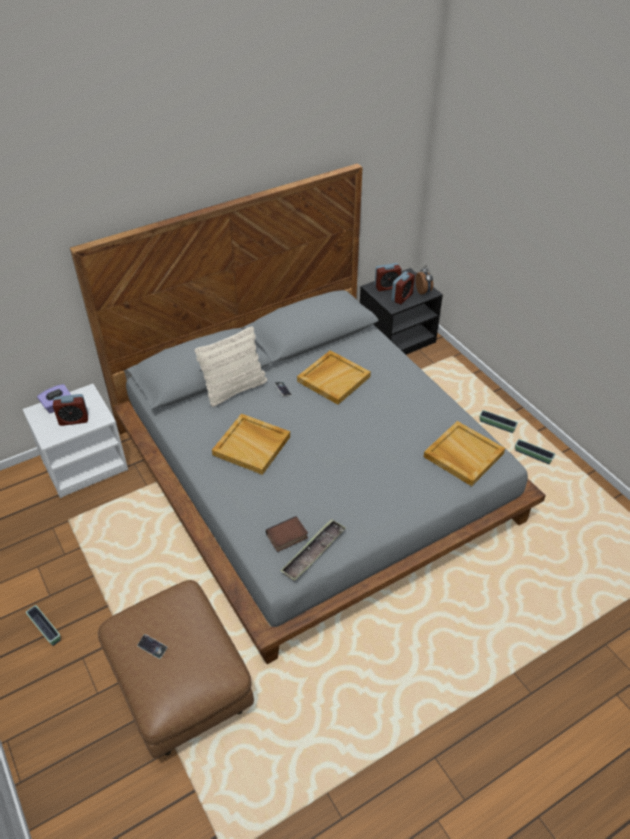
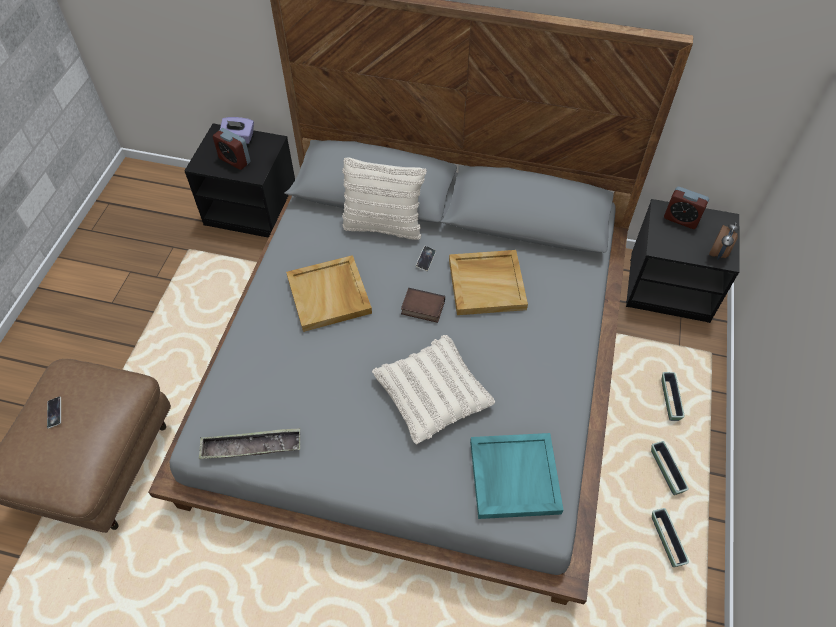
camera: 45 degrees right, 10 degrees up
white nightstand [22,384,128,498] -> black nightstand [185,123,295,238]
planter [26,605,60,646] -> planter moved to [661,372,685,421]
book [266,516,308,552] -> book moved to [401,288,445,323]
alarm clock [391,271,415,304] -> none
beige tray [424,421,505,486] -> turquoise tray [470,433,563,519]
none -> beige pillow [372,335,495,445]

